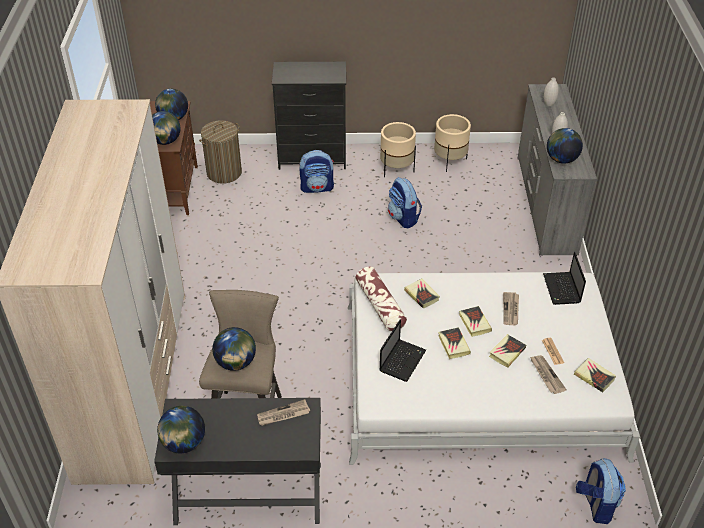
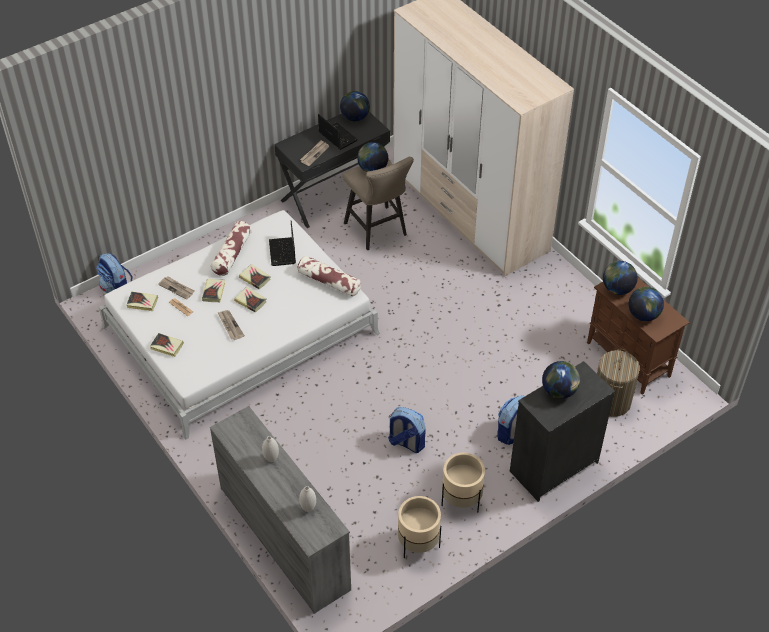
camera: 145 degrees right, 5 degrees up
book [404,278,440,309] -> book moved to [150,333,184,357]
laptop [543,252,586,305] -> laptop moved to [318,114,358,150]
globe [547,128,583,164] -> globe moved to [542,361,580,399]
none -> pillow [210,221,252,276]

